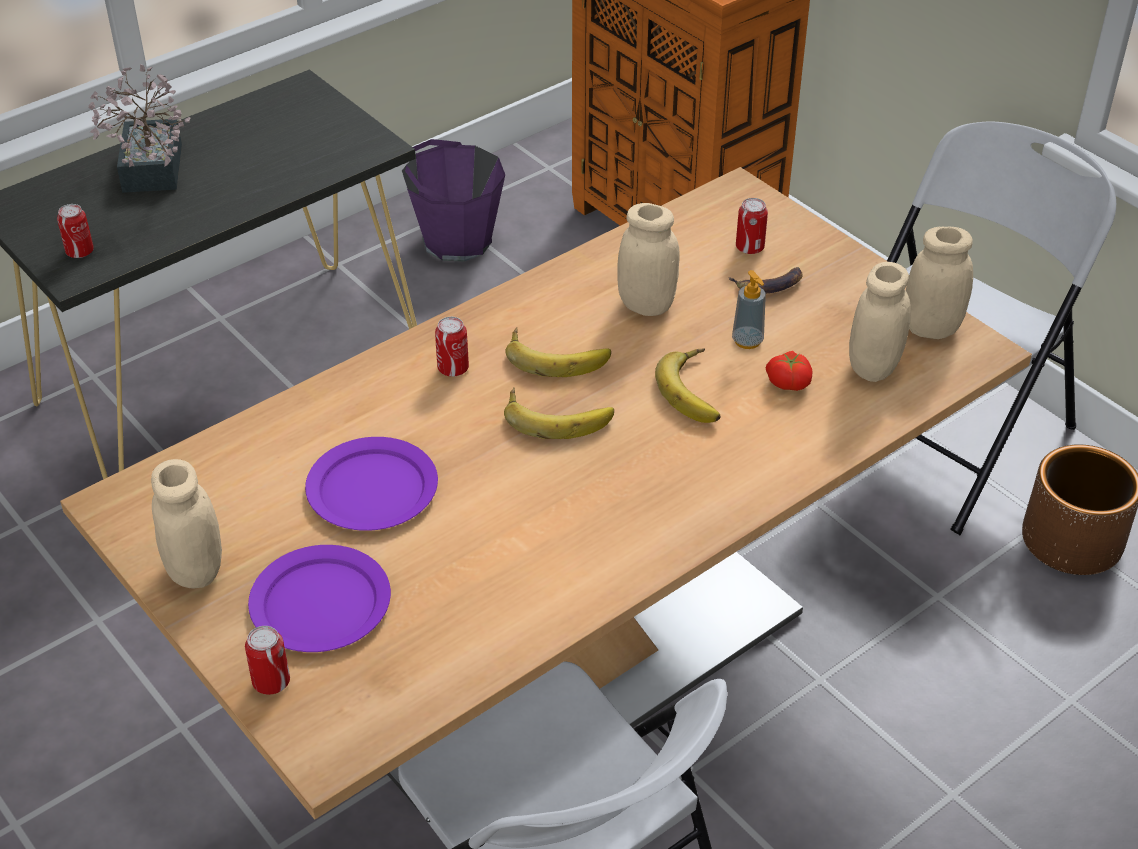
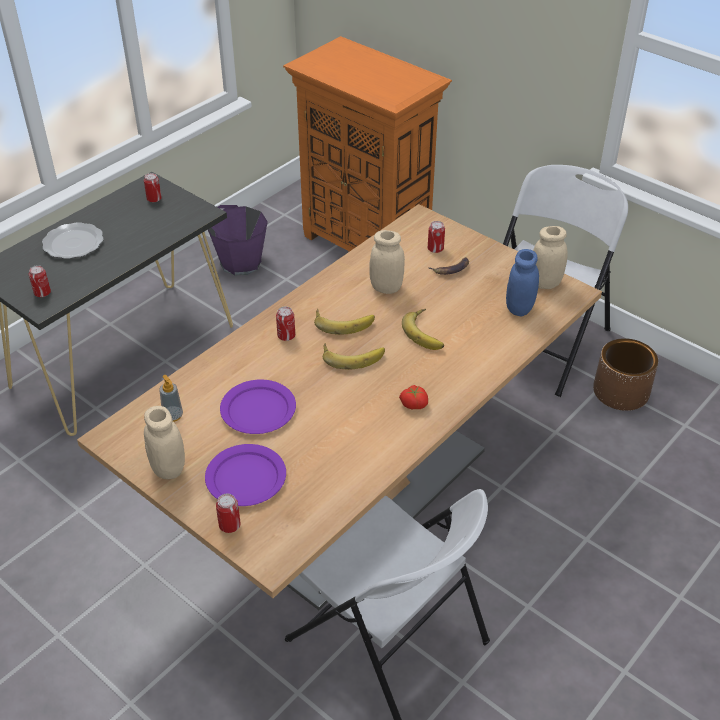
camera: 10 degrees left, 0 degrees up
potted plant [88,64,191,193] -> plate [42,222,104,259]
soap dispenser [732,270,766,349] -> soap dispenser moved to [159,375,183,422]
tomato [765,351,813,391] -> tomato moved to [399,385,428,409]
beige jar [849,262,911,382] -> blue jar [506,249,539,316]
none -> can [144,173,162,202]

